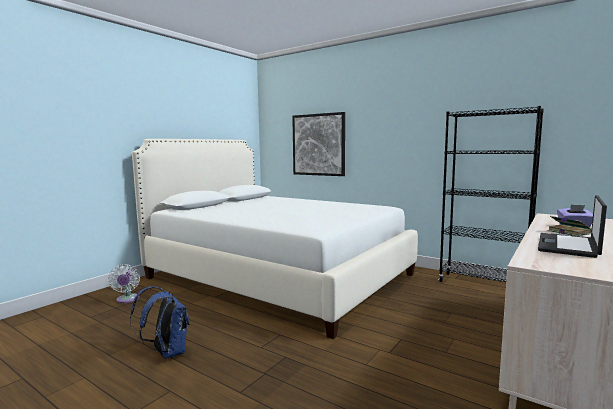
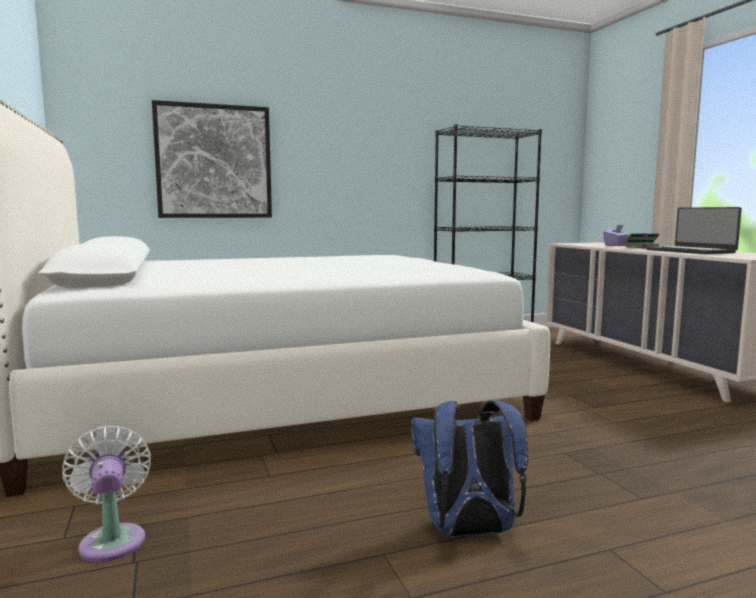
camera: 55 degrees left, 0 degrees up
white fan [108,264,140,303] -> white fan turned 135 degrees counterclockwise [62,426,151,562]

